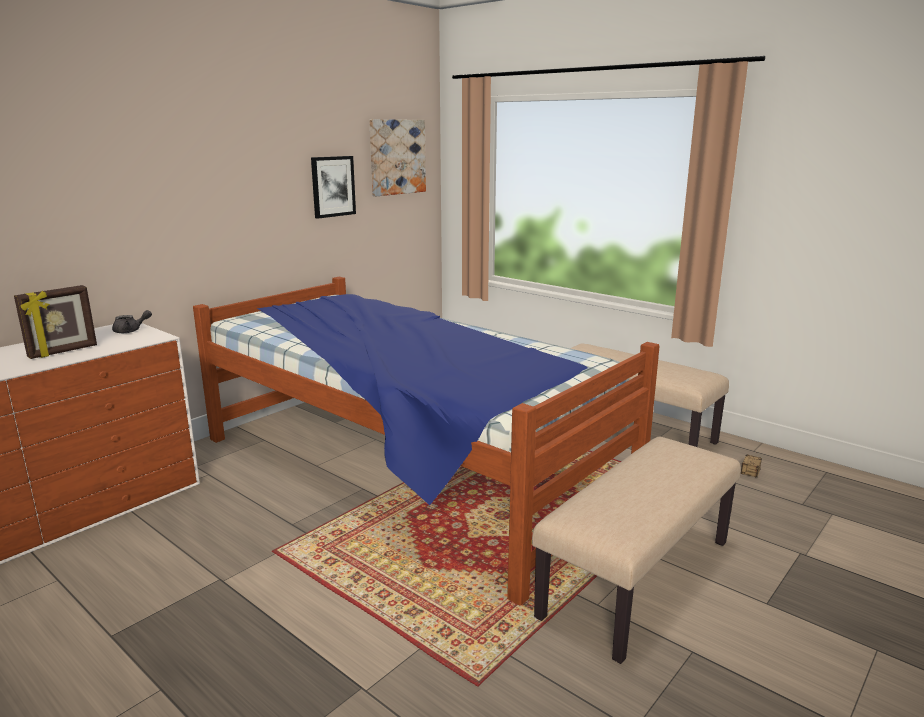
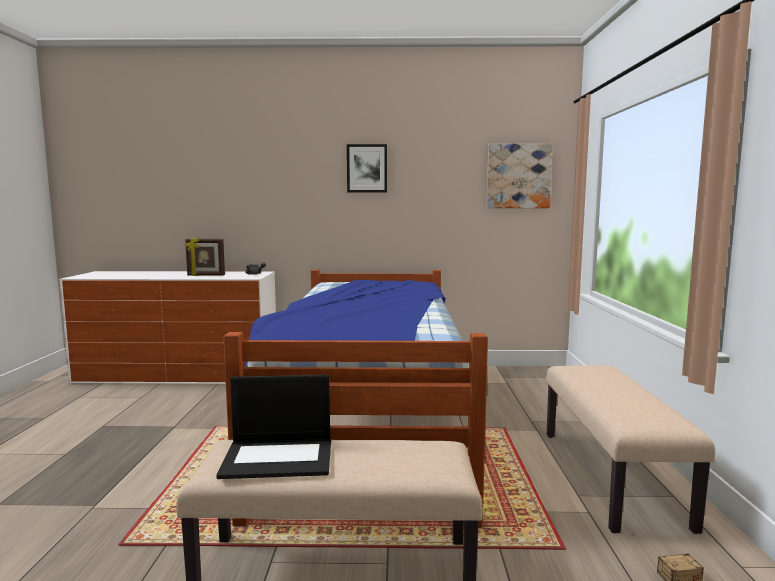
camera: 50 degrees right, 10 degrees down
picture [311,156,356,219] -> picture moved to [347,144,387,193]
none -> laptop [216,375,331,479]

